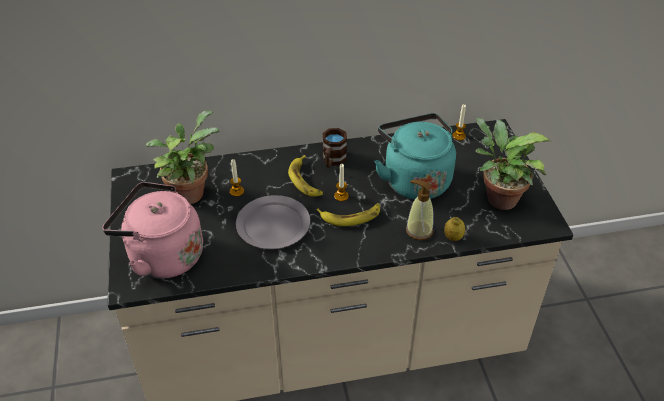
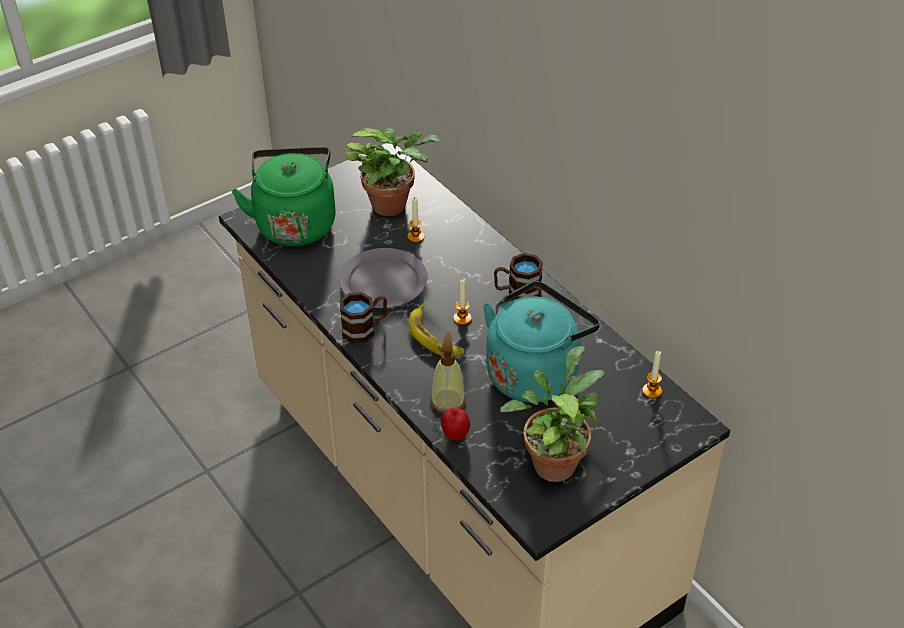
camera: 65 degrees right, 0 degrees up
pink kettle [102,182,203,279] -> green kettle [232,147,336,246]
banana [288,155,323,197] -> none
lemon [444,217,465,241] -> apple [441,408,470,441]
none -> brown mug [340,292,387,343]

